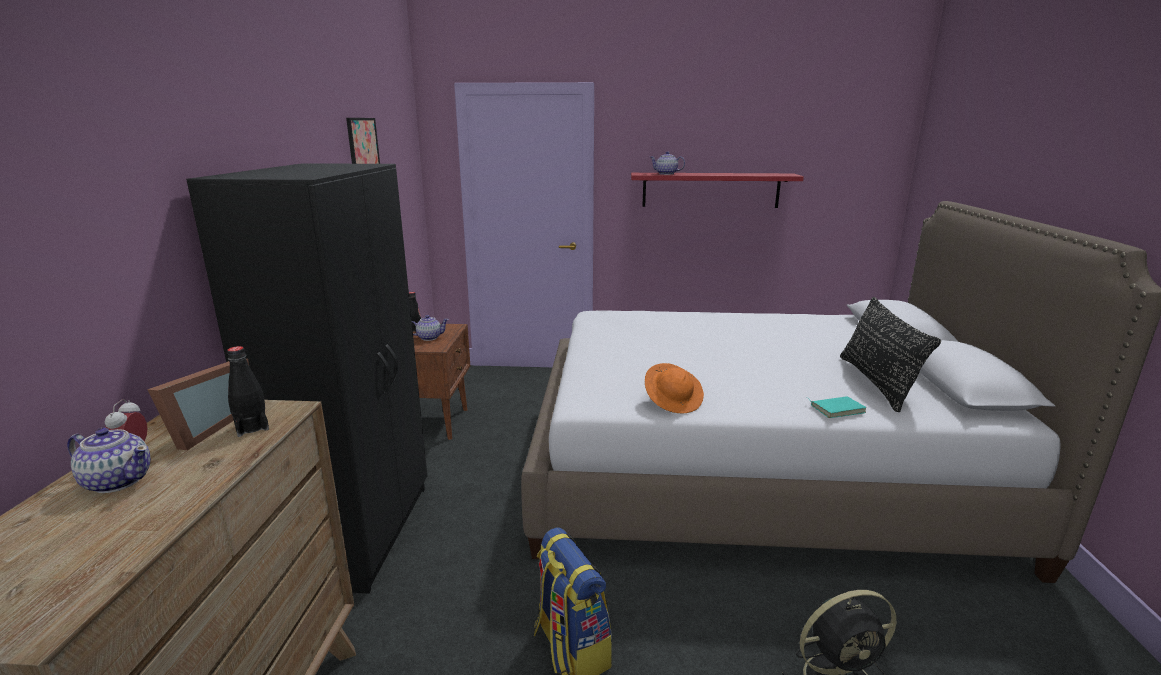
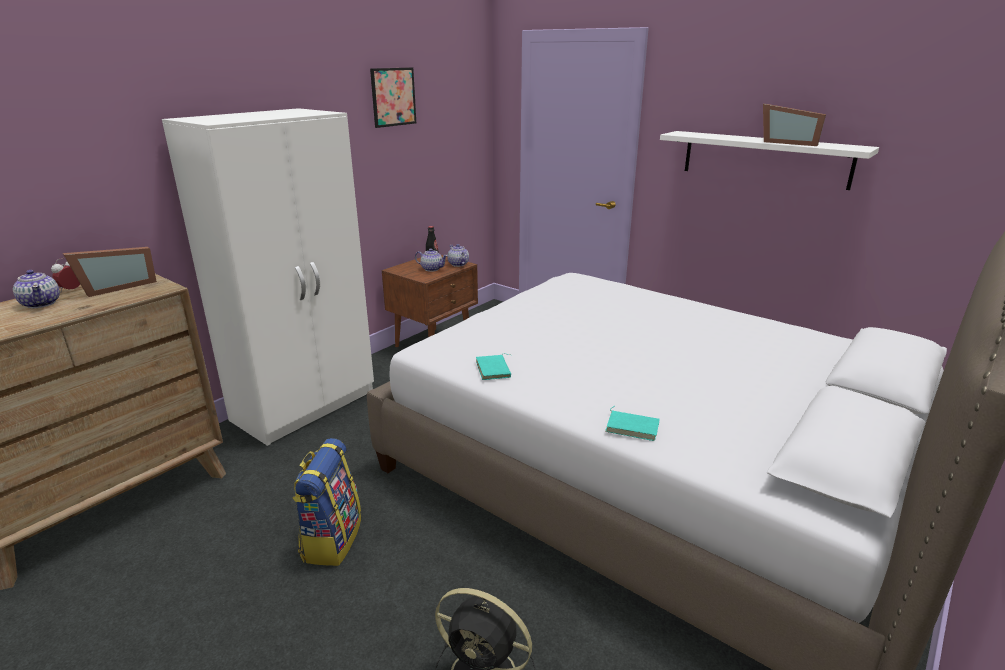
camera: 35 degrees right, 5 degrees up
black wardrobe [186,163,427,593] -> white wardrobe [162,108,374,446]
black bottle [227,346,269,437] -> none
red shelf [631,173,804,208] -> white shelf [660,131,879,190]
orange hat [645,363,704,413] -> turquoise book [476,353,511,380]
teapot [651,151,685,175] -> teapot moved to [447,244,469,267]
black pillow [840,297,941,412] -> none
none -> picture frame [763,104,826,146]

